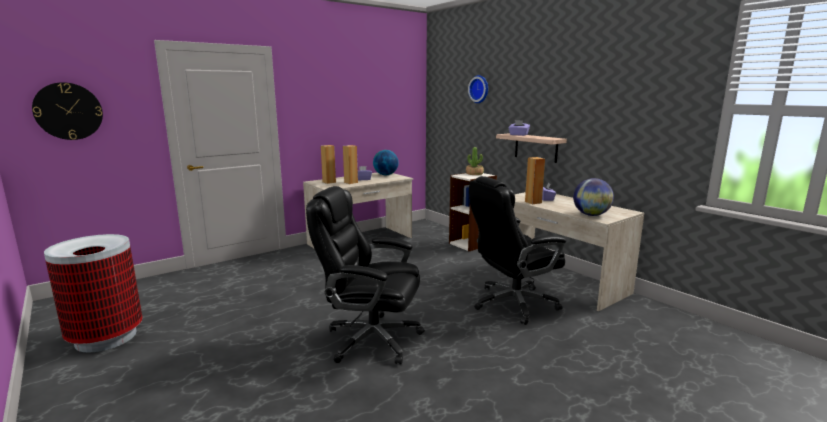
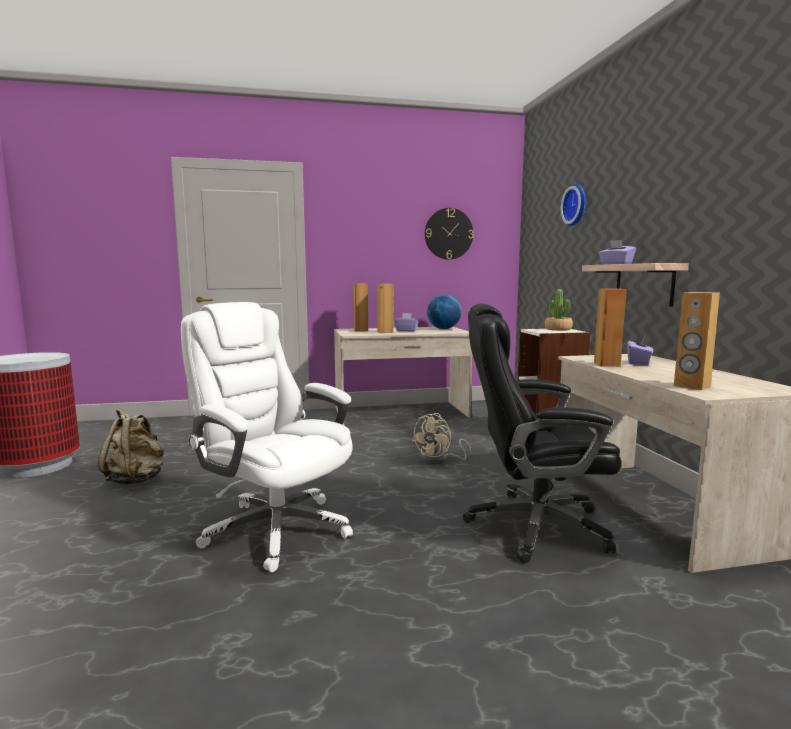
camera: 25 degrees right, 5 degrees down
wall clock [32,82,103,140] -> wall clock moved to [425,208,473,260]
black office chair [306,186,425,365] -> white office chair [181,302,353,573]
globe [573,178,614,216] -> brown speaker [674,292,720,390]
none -> beige backpack [98,409,164,485]
none -> beige fan [412,413,472,464]

